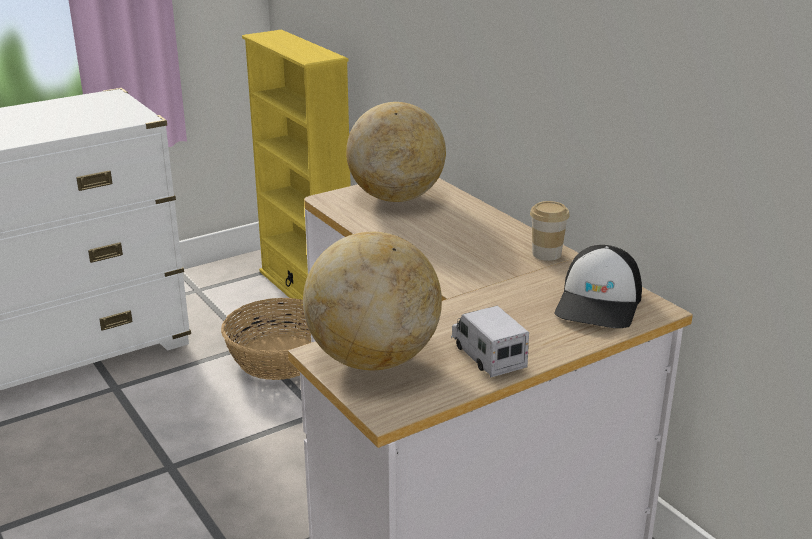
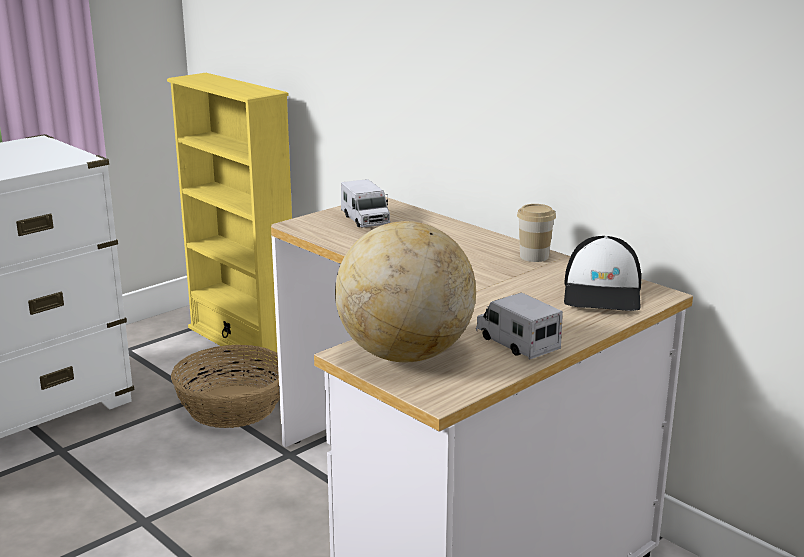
camera: 10 degrees left, 5 degrees down
globe [346,102,446,202] -> toy truck [341,179,390,228]

